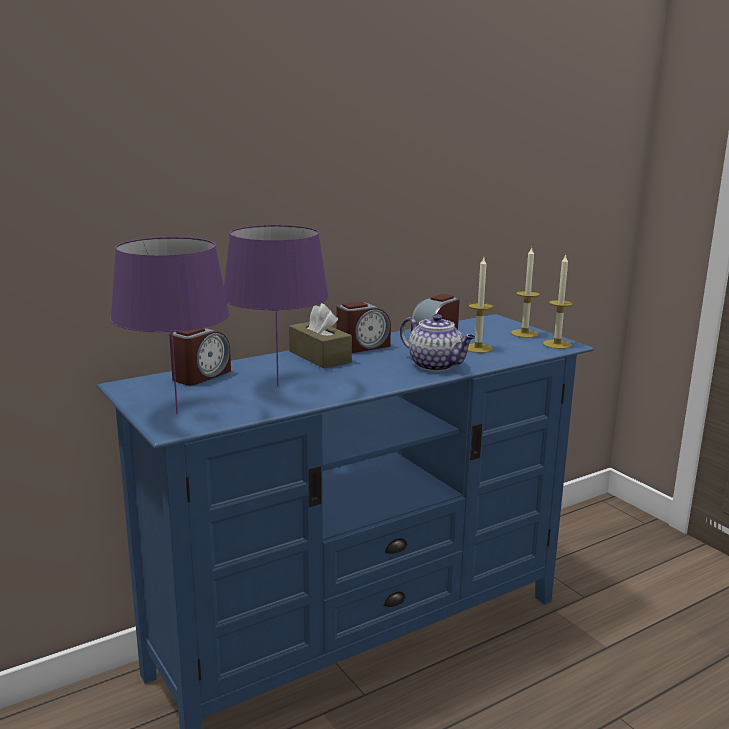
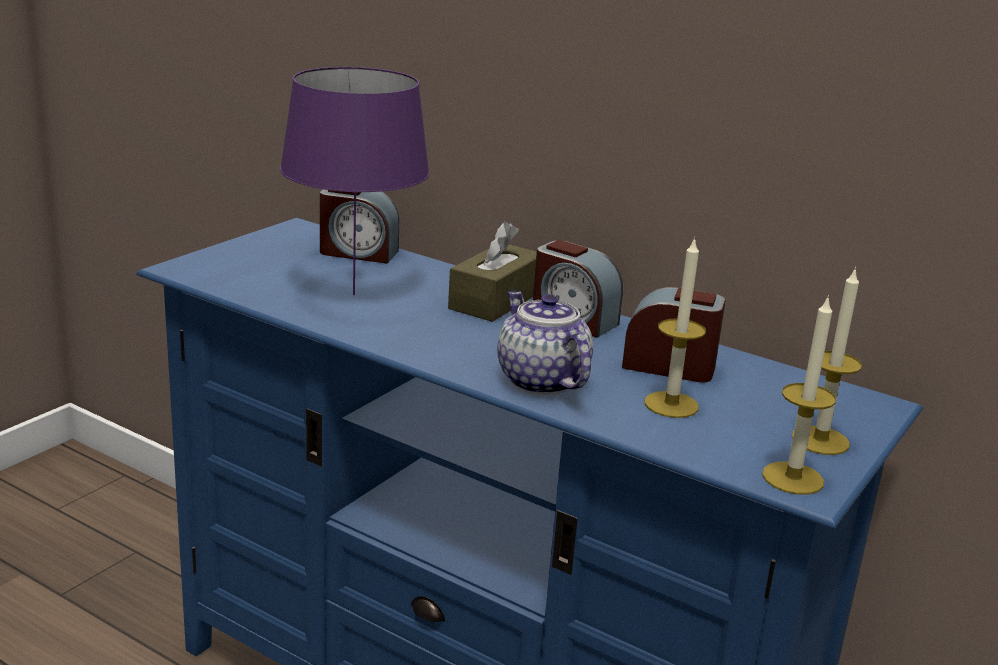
camera: 65 degrees right, 5 degrees up
purple table lamp [110,237,229,414] -> none
teapot [400,314,475,371] -> teapot turned 135 degrees clockwise [497,291,593,395]

